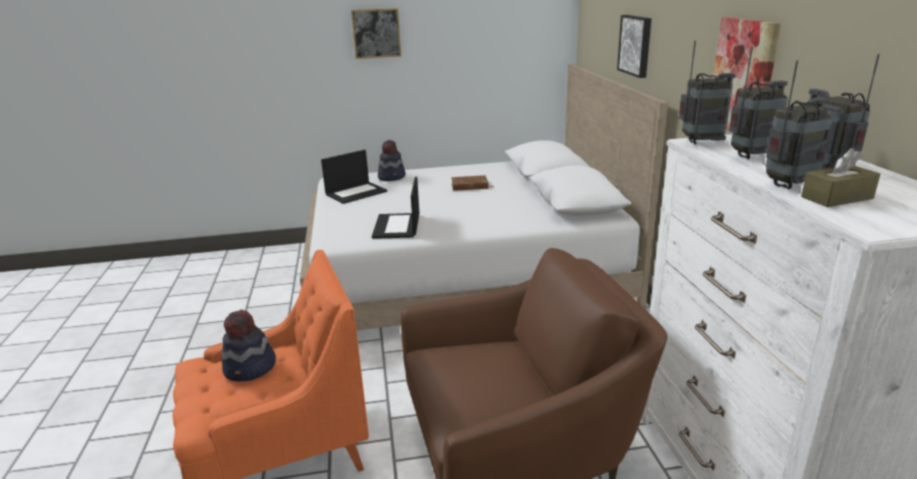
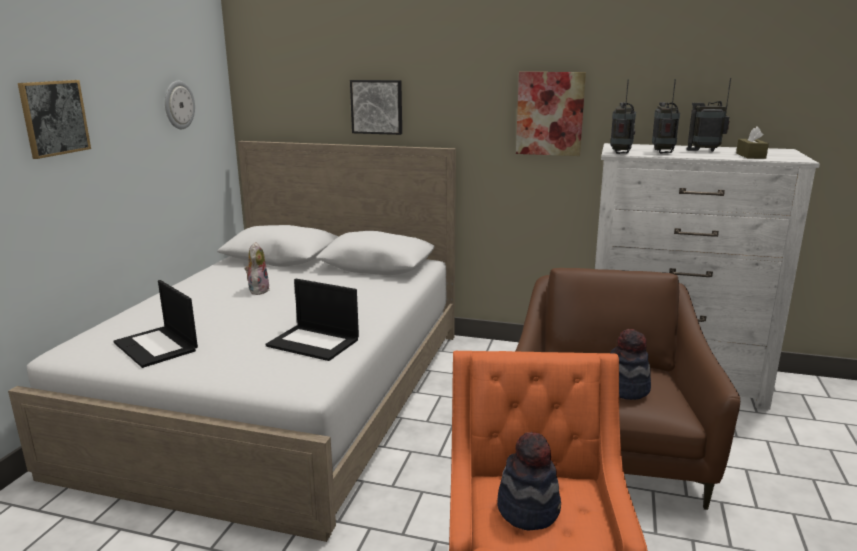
camera: 65 degrees left, 5 degrees down
laptop [321,150,387,204] -> laptop turned 150 degrees clockwise [114,280,198,368]
hat [378,140,406,181] -> hat moved to [610,329,651,400]
brown book [451,175,494,191] -> plush toy [244,242,270,295]
radio [765,60,833,189] -> none
none -> wall clock [165,81,195,129]

